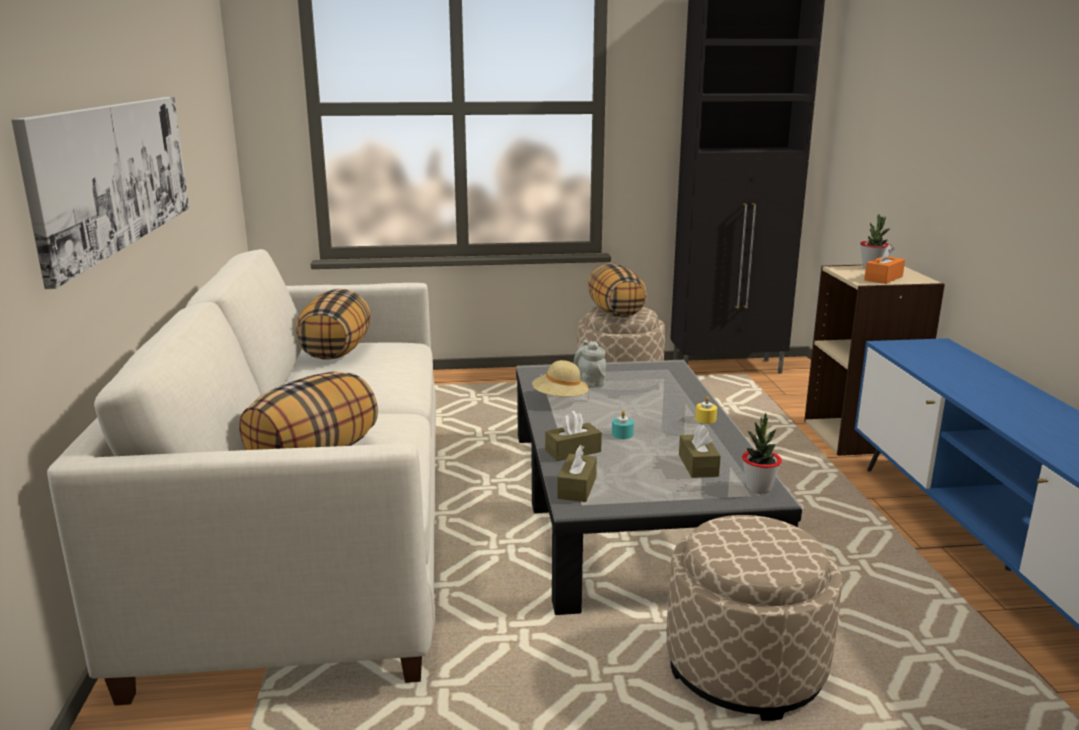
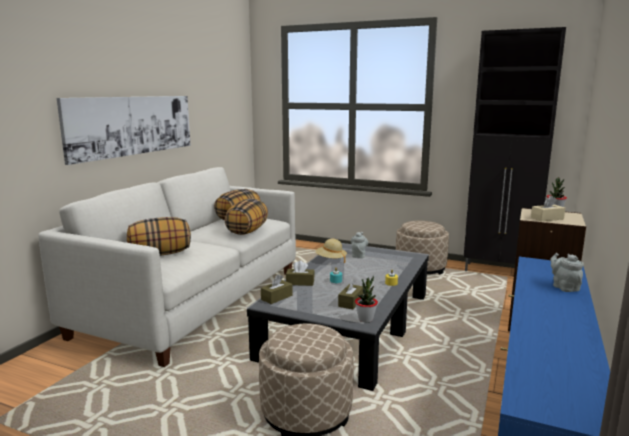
camera: 30 degrees right, 5 degrees down
pillow [588,263,647,317] -> pillow moved to [224,198,268,235]
orange tissue box [864,244,905,284] -> beige tissue box [531,196,565,221]
none -> grey teapot [550,253,584,292]

